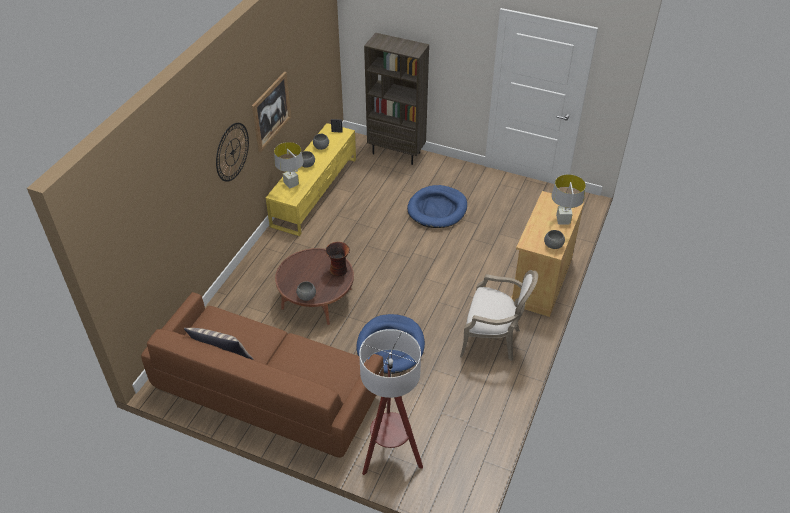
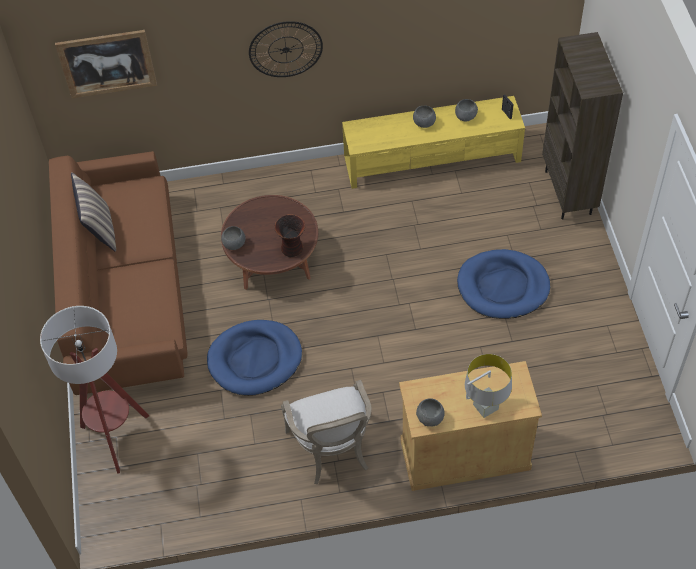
camera: 60 degrees right, 10 degrees up
picture [252,71,291,153] -> picture moved to [55,30,157,98]
grey table lamp [274,142,303,188] -> none

